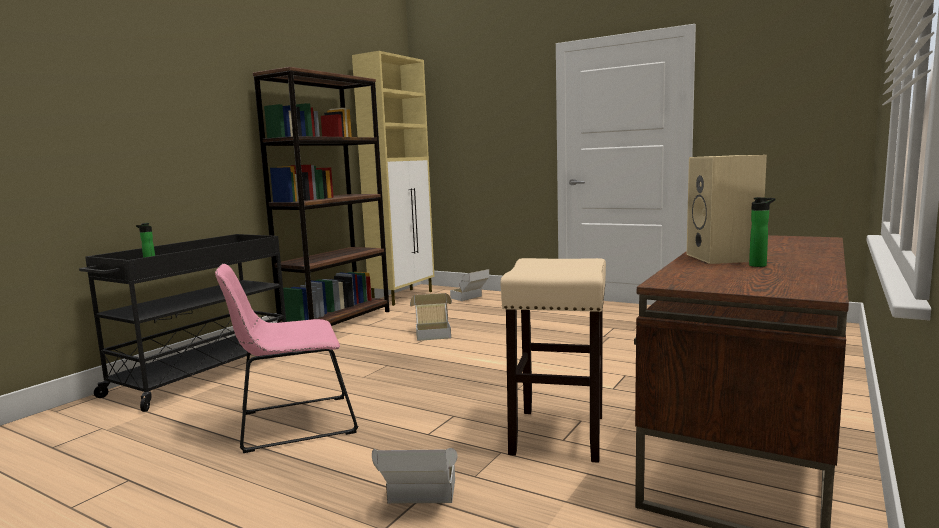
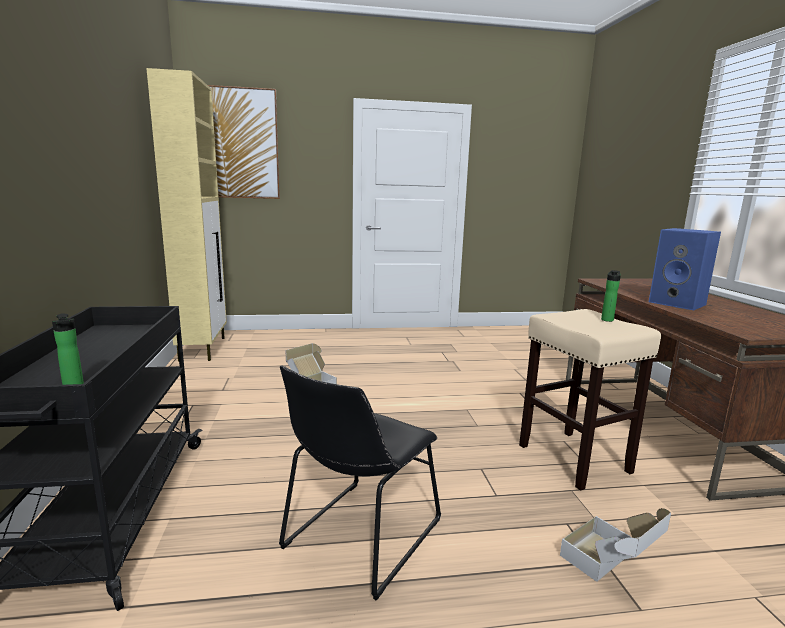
camera: 40 degrees left, 5 degrees up
pink chair [215,264,358,453] -> black chair [279,365,441,601]
brown bookcase [253,67,390,326] -> none
cardboard box [450,269,489,301] -> none
beige speaker [687,155,767,264] -> blue speaker [649,228,721,310]
bottle [749,197,776,267] -> bottle moved to [601,270,621,322]
none -> picture [208,85,280,199]

